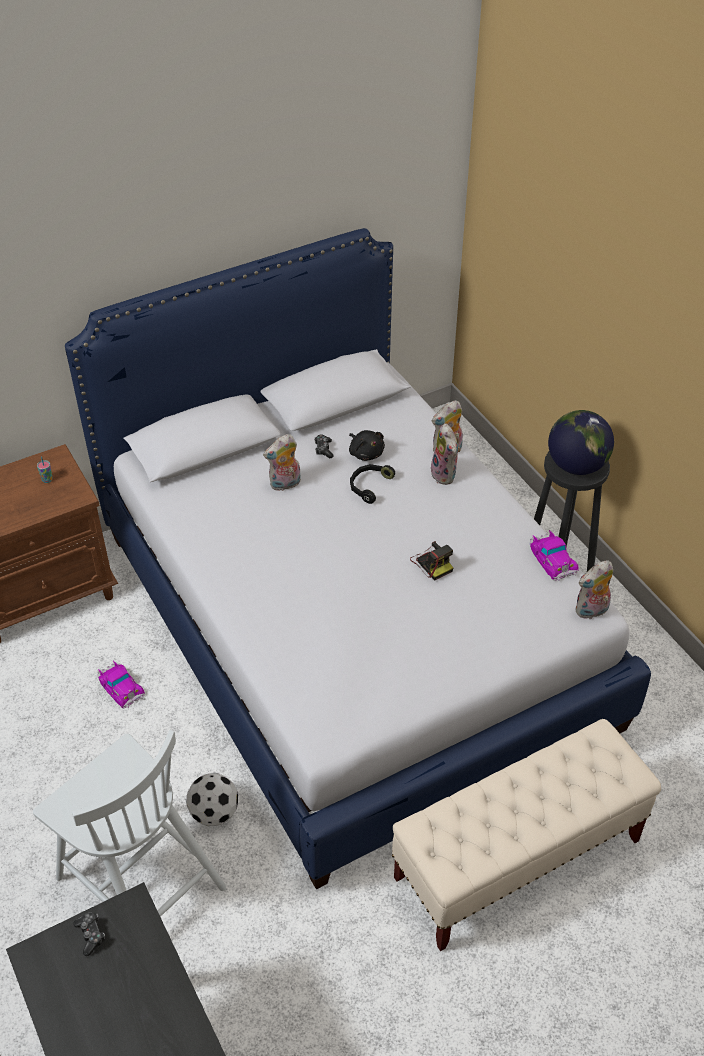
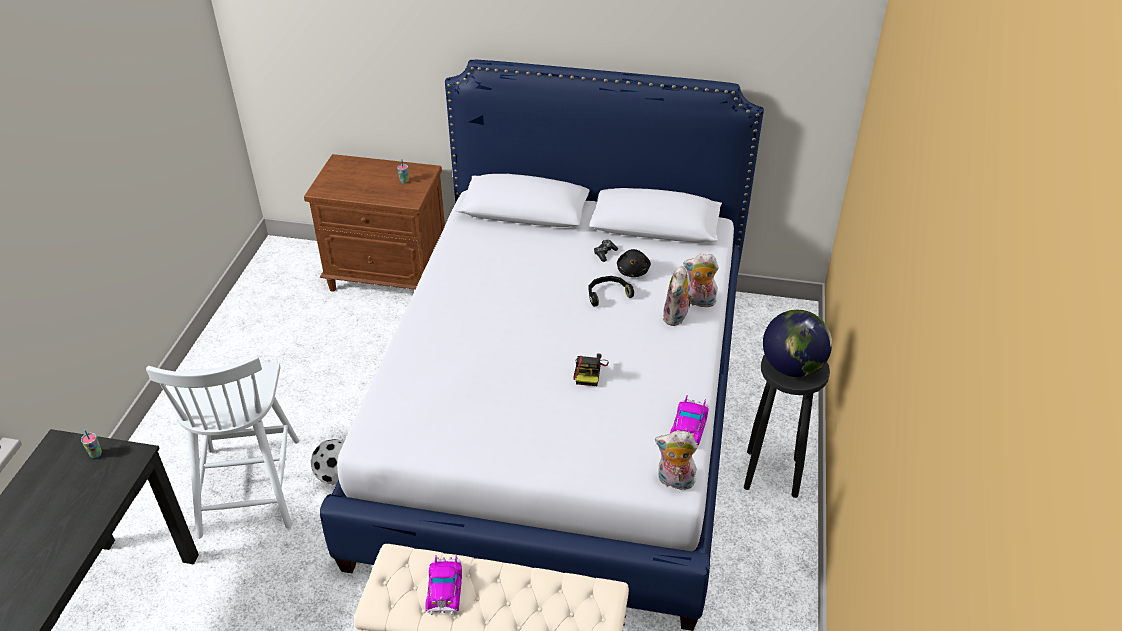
camera: 40 degrees right, 5 degrees down
game controller [73,912,105,956] -> cup [81,430,102,458]
toy car [97,661,145,708] -> toy car moved to [425,555,462,615]
plush toy [263,434,301,492] -> none

